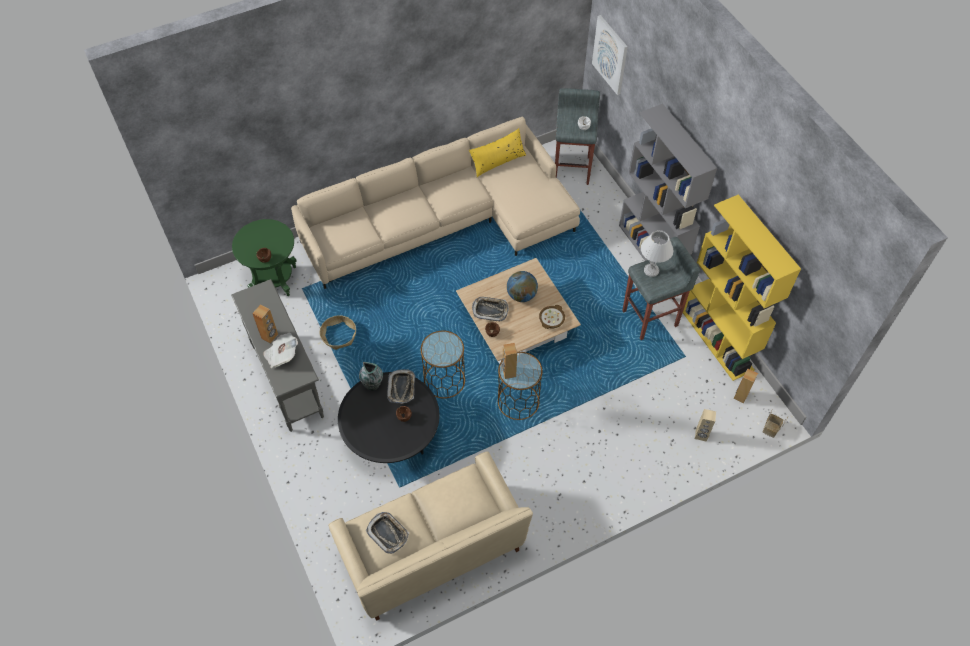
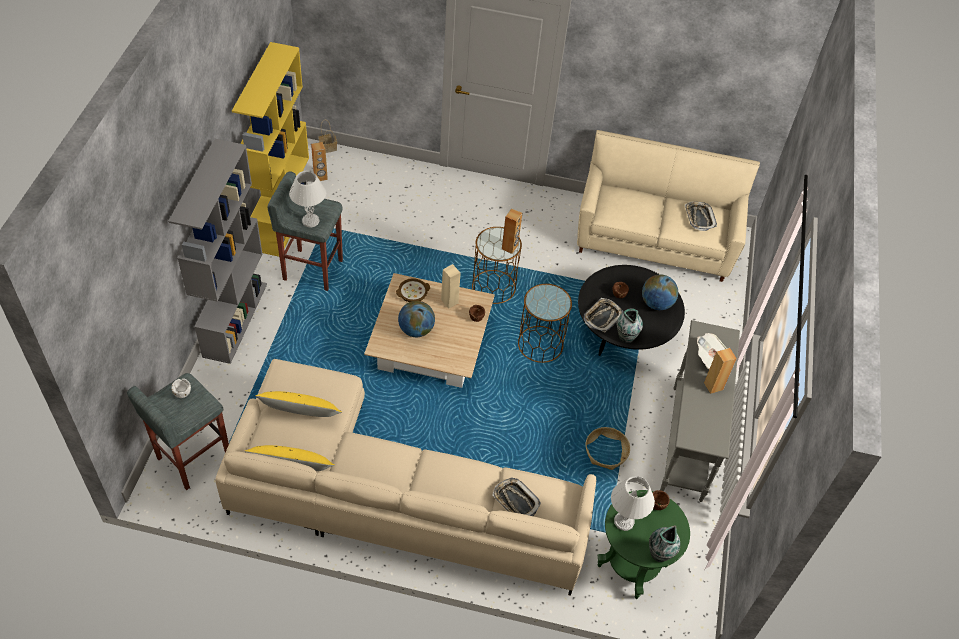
camera: 145 degrees left, 5 degrees down
tray [472,297,509,321] -> tray moved to [492,478,541,516]
picture [592,15,628,95] -> none
beige speaker [695,409,716,442] -> beige speaker moved to [441,264,461,309]
none -> yellow pillow [255,391,342,417]
none -> white table lamp [611,476,655,531]
none -> globe [642,274,678,310]
none -> vase [649,526,680,562]

